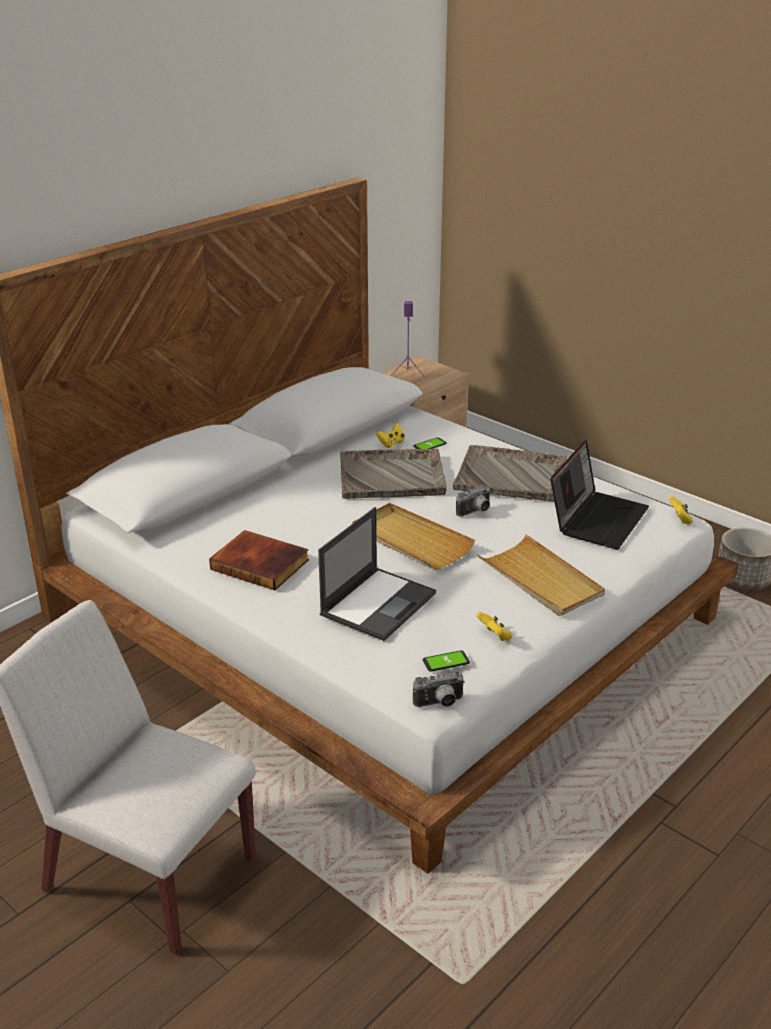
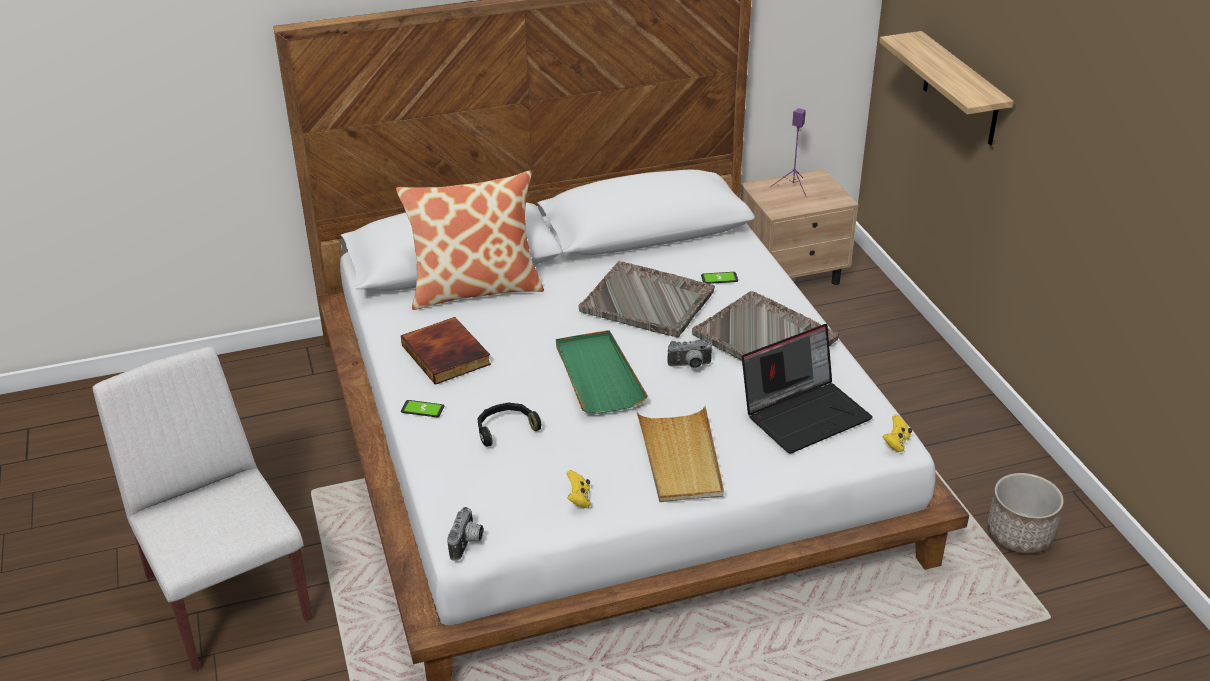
camera: 30 degrees right, 5 degrees up
laptop [318,507,436,641] -> black headphones [477,403,541,447]
beige tray [352,503,475,569] -> green tray [556,330,648,414]
yellow game controller [376,423,405,448] -> none
camera [413,671,465,707] -> camera turned 90 degrees counterclockwise [447,507,484,561]
phone [423,650,470,672] -> phone moved to [401,400,444,417]
none -> pillow [396,171,544,310]
none -> shelf [879,31,1014,146]

